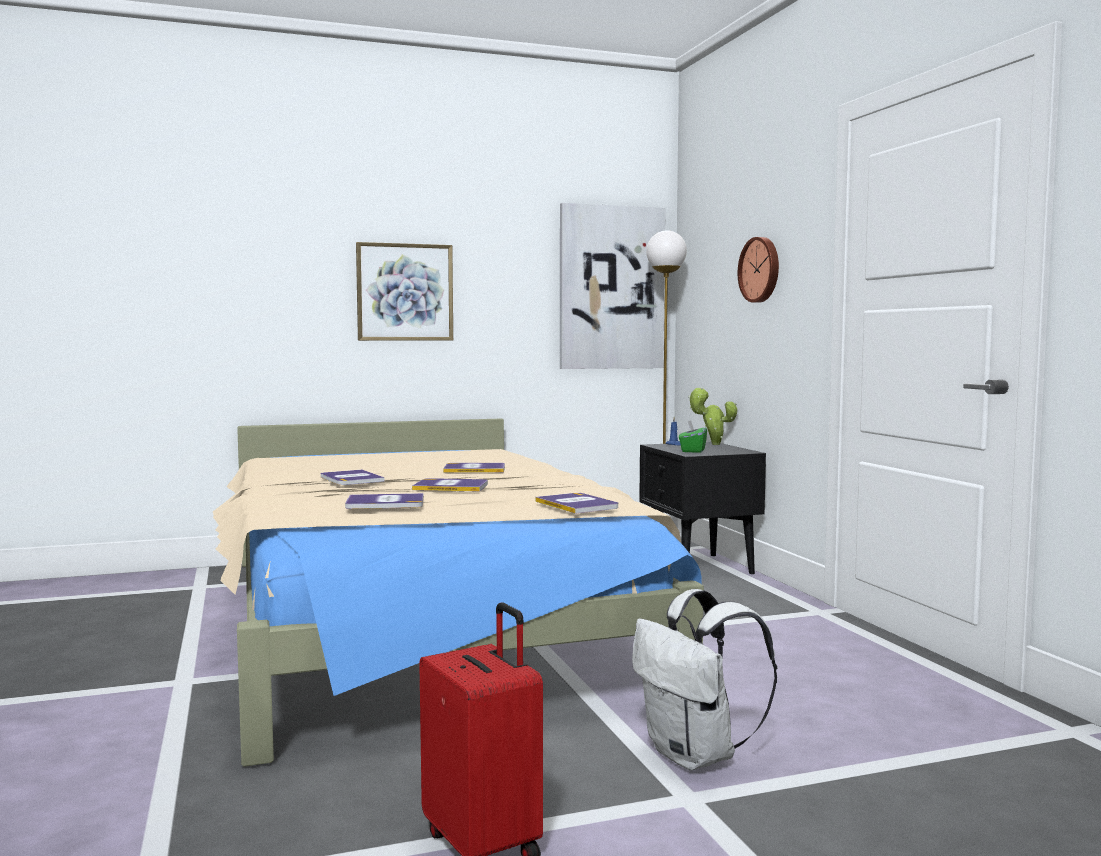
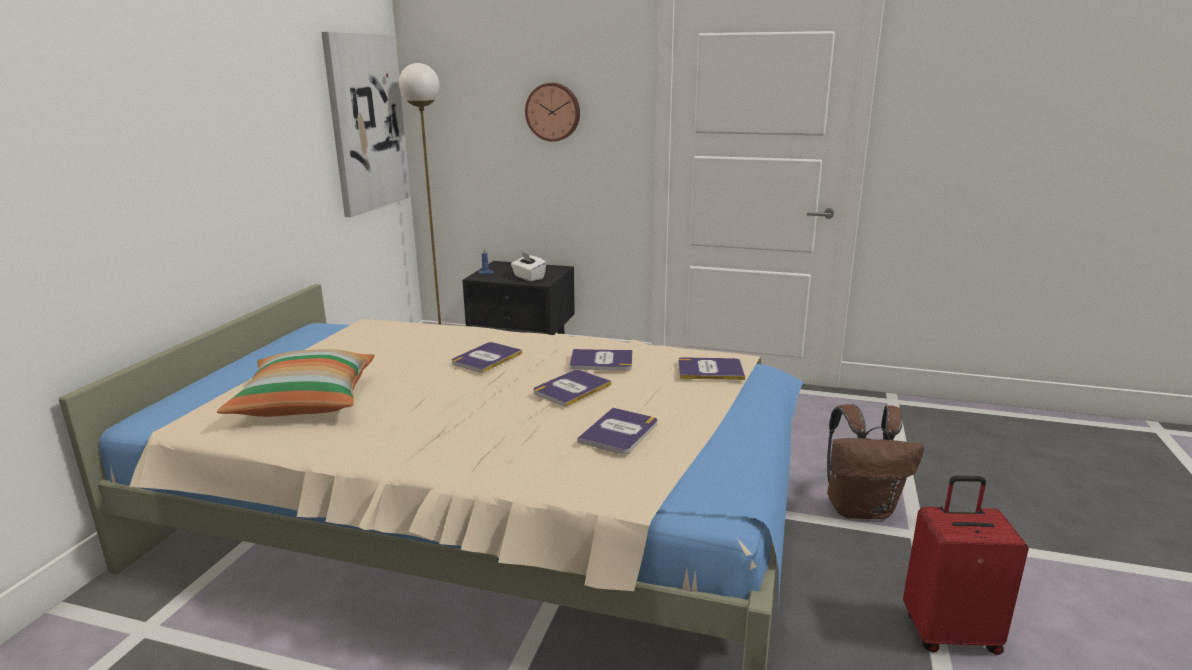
camera: 55 degrees left, 15 degrees up
book [321,469,385,485] -> book moved to [570,349,632,370]
picture [356,242,453,341] -> none
white backpack [632,589,777,771] -> brown backpack [827,404,924,519]
green tissue box [679,420,707,453] -> white tissue box [511,251,546,282]
potted plant [688,387,737,445] -> none
none -> pillow [217,349,374,417]

